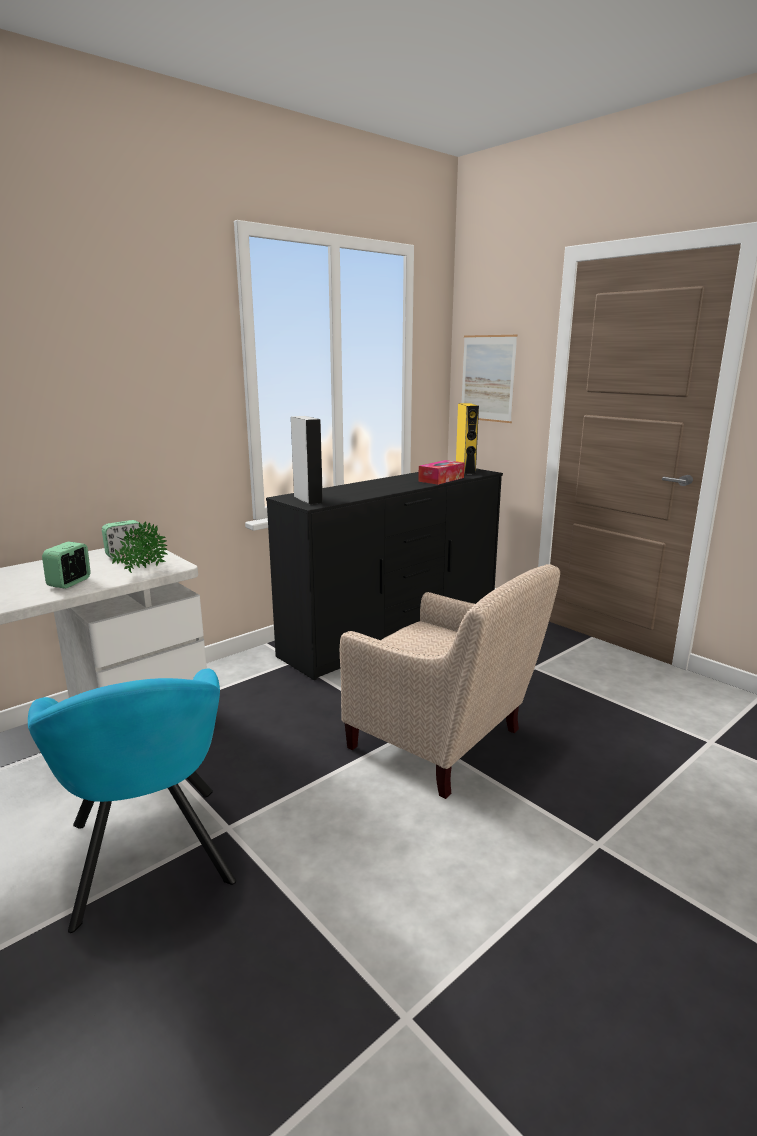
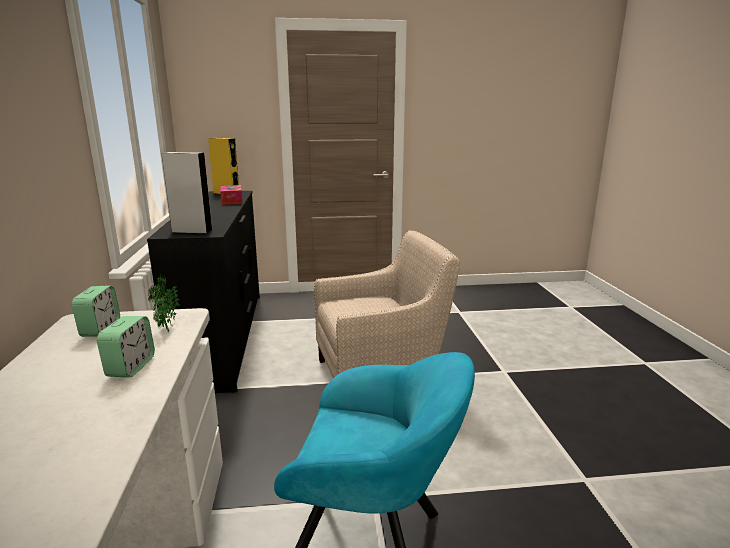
camera: 55 degrees left, 0 degrees up
alarm clock [42,542,91,589] -> alarm clock turned 135 degrees counterclockwise [97,316,155,377]
picture [462,335,517,423] -> none

